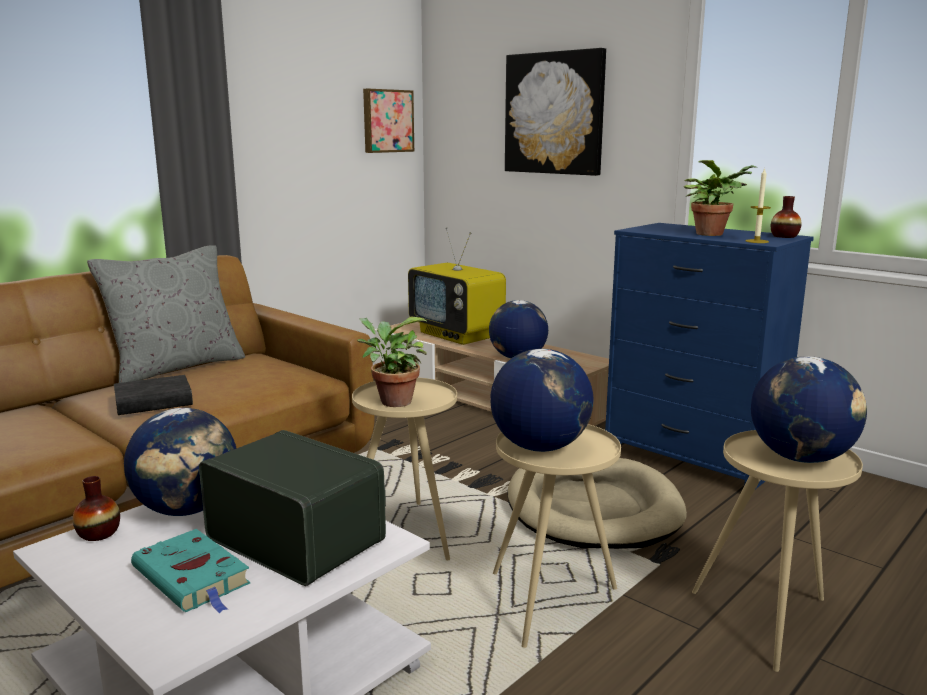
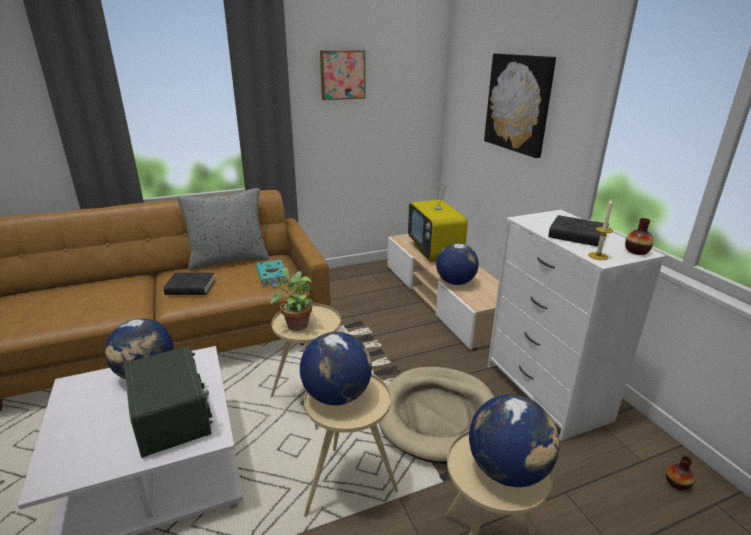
camera: 25 degrees right, 10 degrees up
vase [73,476,120,541] -> vase moved to [666,456,695,491]
turquoise book [131,529,250,613] -> turquoise book moved to [256,260,289,288]
picture [363,89,414,153] -> picture moved to [320,50,366,100]
blue dresser [605,223,814,489] -> white dresser [488,210,666,441]
potted plant [684,160,757,236] -> black book [548,215,609,247]

